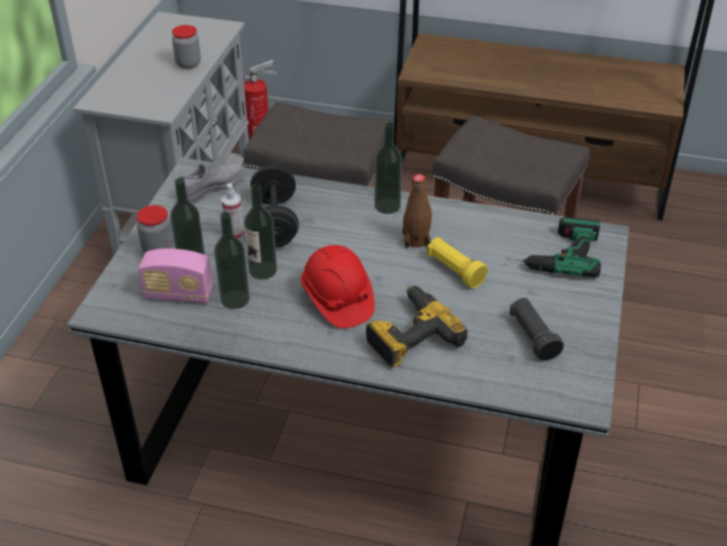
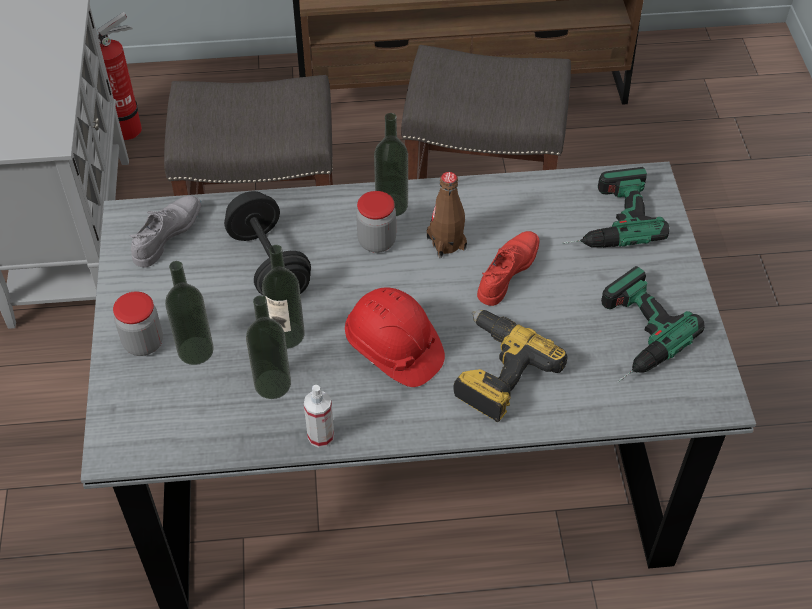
camera: 20 degrees left, 10 degrees up
radio [138,249,213,303] -> none
jar [172,25,201,69] -> jar moved to [356,191,396,253]
spray bottle [221,183,244,239] -> spray bottle moved to [304,385,334,448]
yellow flashlight [427,237,488,288] -> red shoe [477,231,540,306]
black flashlight [510,298,564,361] -> power drill [601,266,704,382]

